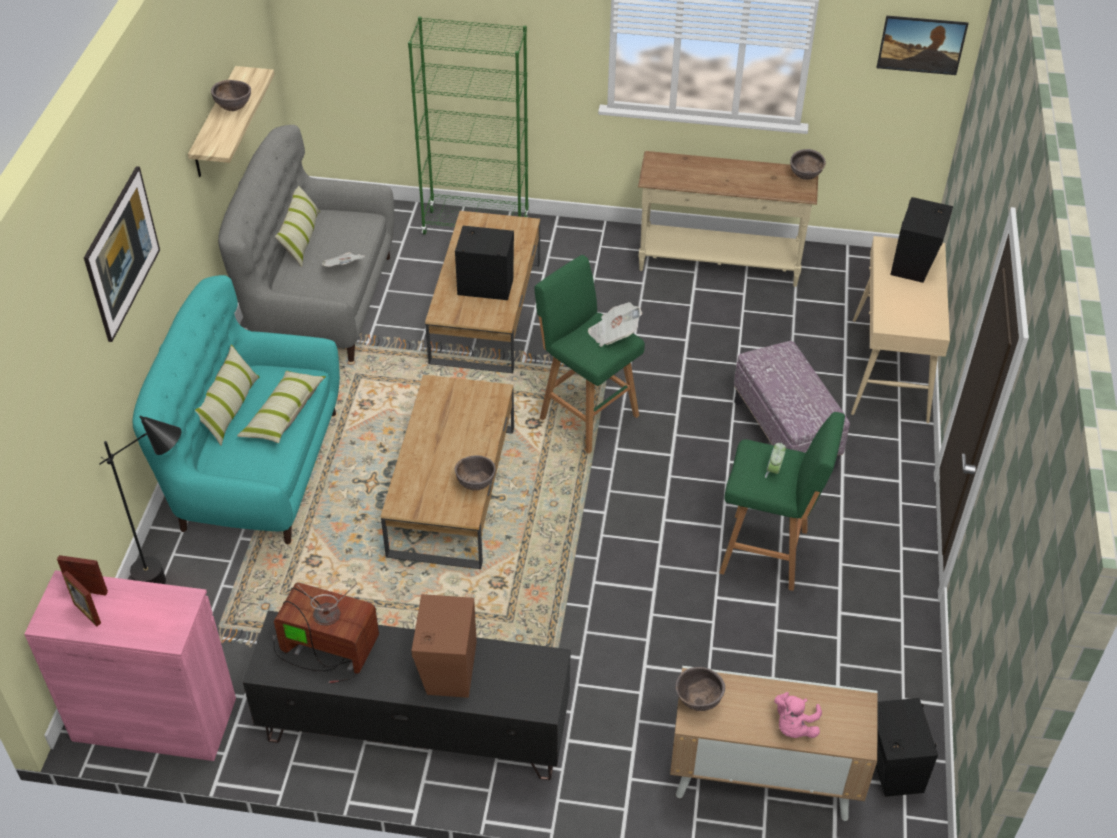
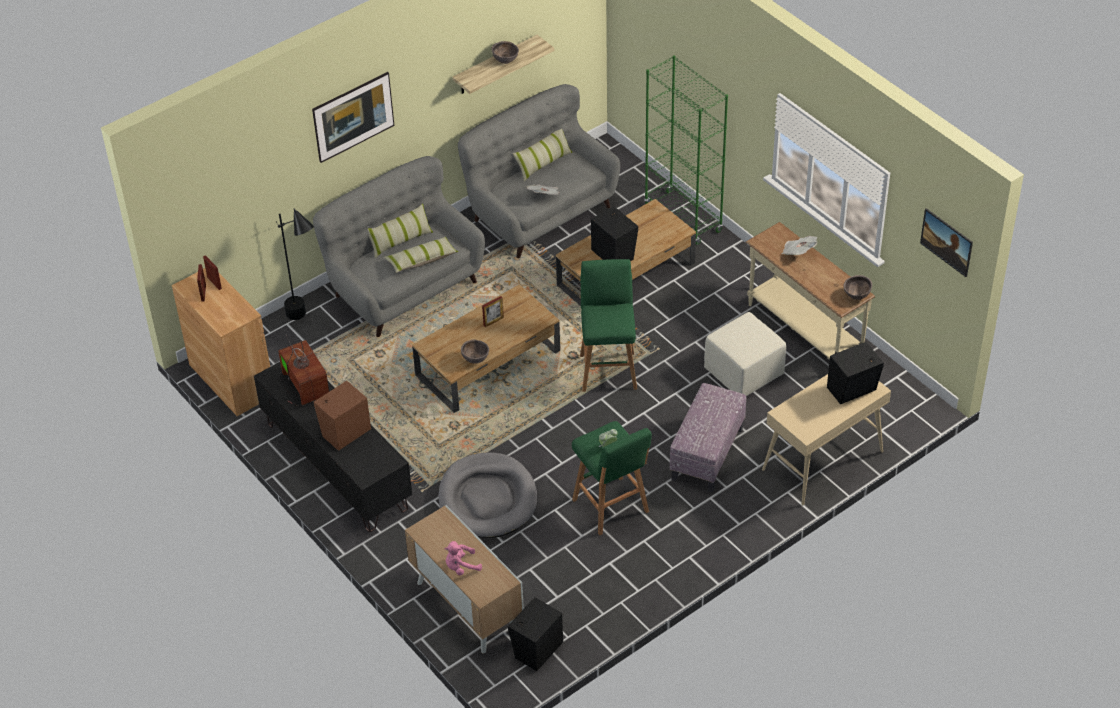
camera: 45 degrees right, 0 degrees up
pink cabinet [24,570,236,761] -> brown cabinet [172,268,270,416]
turquoise sofa [132,275,340,544] -> grey sofa [313,156,485,337]
newspaper [588,302,642,347] -> newspaper moved to [782,236,818,255]
brown bowl [675,667,725,711] -> none
none -> grey dog bed [438,452,537,538]
none -> picture frame [482,296,504,327]
none -> beige ottoman [704,312,786,396]

